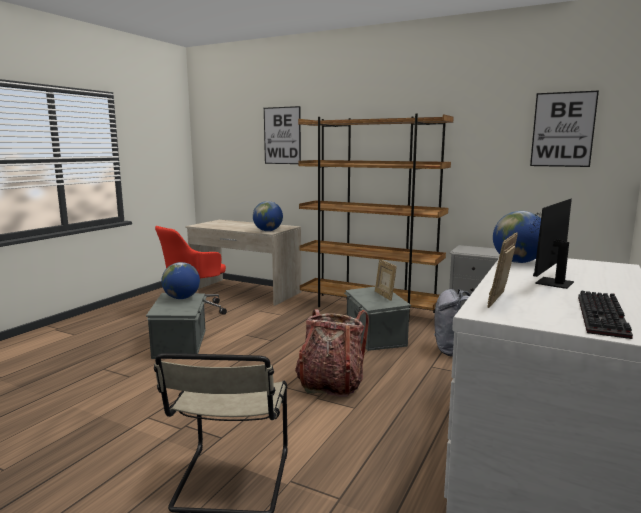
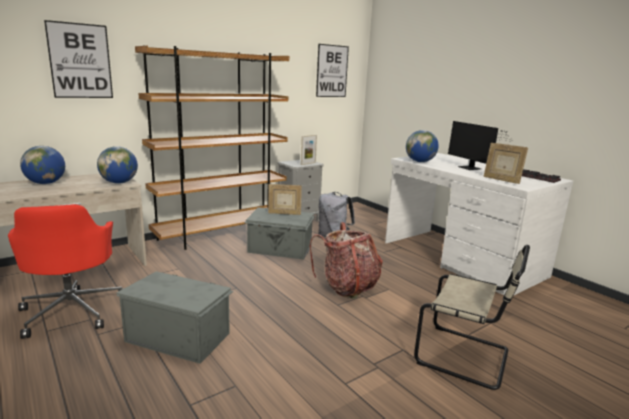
camera: 65 degrees left, 5 degrees up
globe [161,262,200,299] -> globe moved to [20,146,65,184]
none -> picture frame [301,135,317,165]

